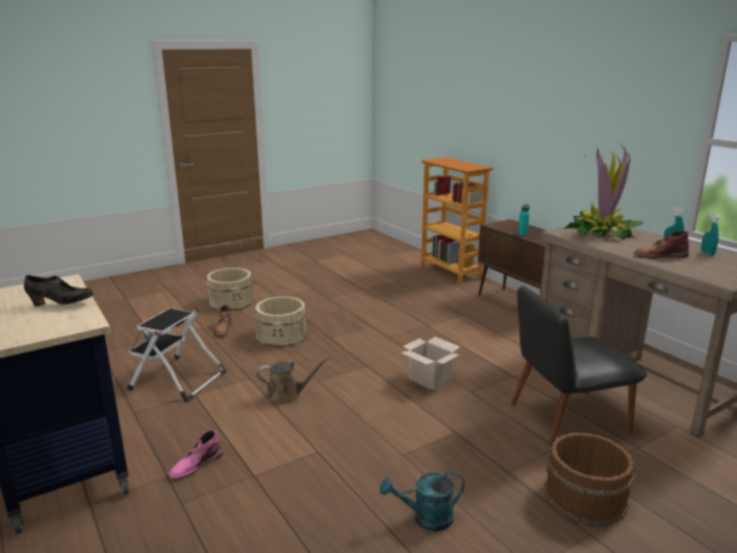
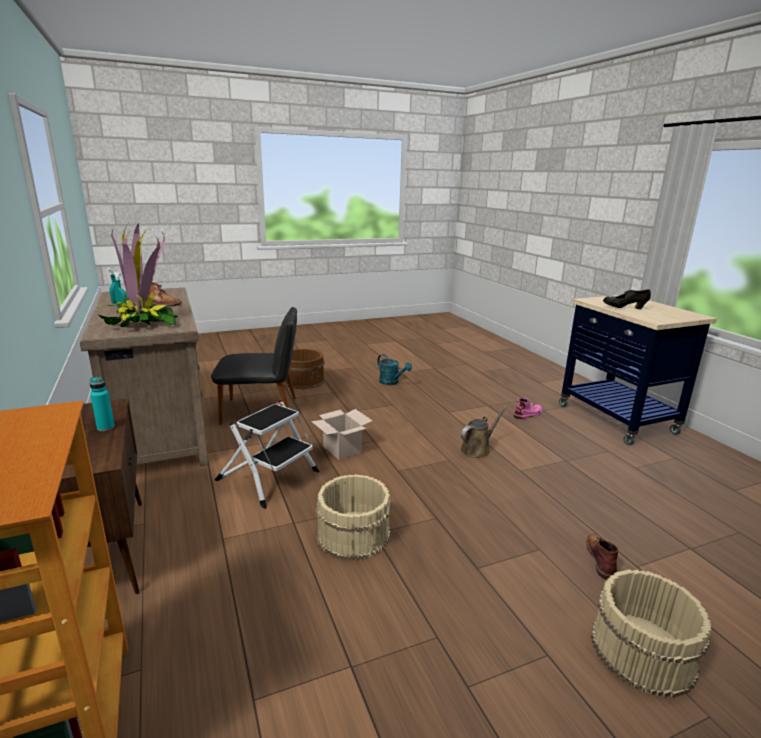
camera: 170 degrees left, 0 degrees up
step ladder [127,308,227,403] -> step ladder moved to [215,400,320,509]
beige bucket [255,296,307,347] -> beige bucket moved to [316,474,391,561]
brown watering can [257,358,329,405] -> brown watering can turned 135 degrees clockwise [460,406,507,458]
turquoise watering can [380,471,464,531] -> turquoise watering can turned 45 degrees clockwise [377,354,412,385]

